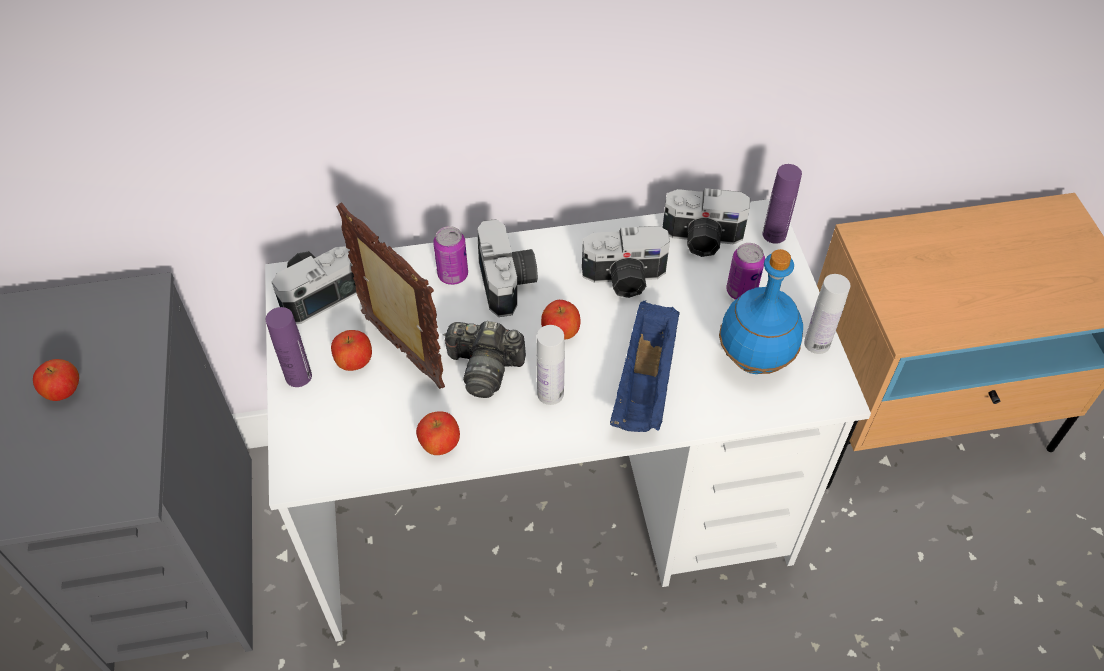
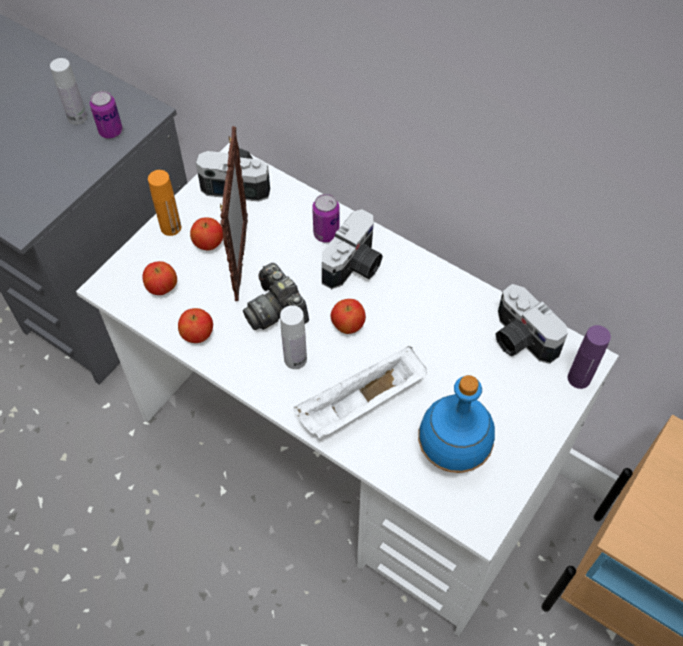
camera: 45 degrees right, 5 degrees up
apple [33,359,79,401] -> apple moved to [142,261,177,295]
purple bottle [266,307,312,387] -> orange bottle [148,170,181,236]
camera [582,226,670,298] -> none
blue tray [610,300,680,432] -> white tray [294,346,427,439]
can [726,243,765,300] -> can moved to [90,91,123,139]
white bottle [804,274,850,354] -> white bottle moved to [50,58,87,125]

